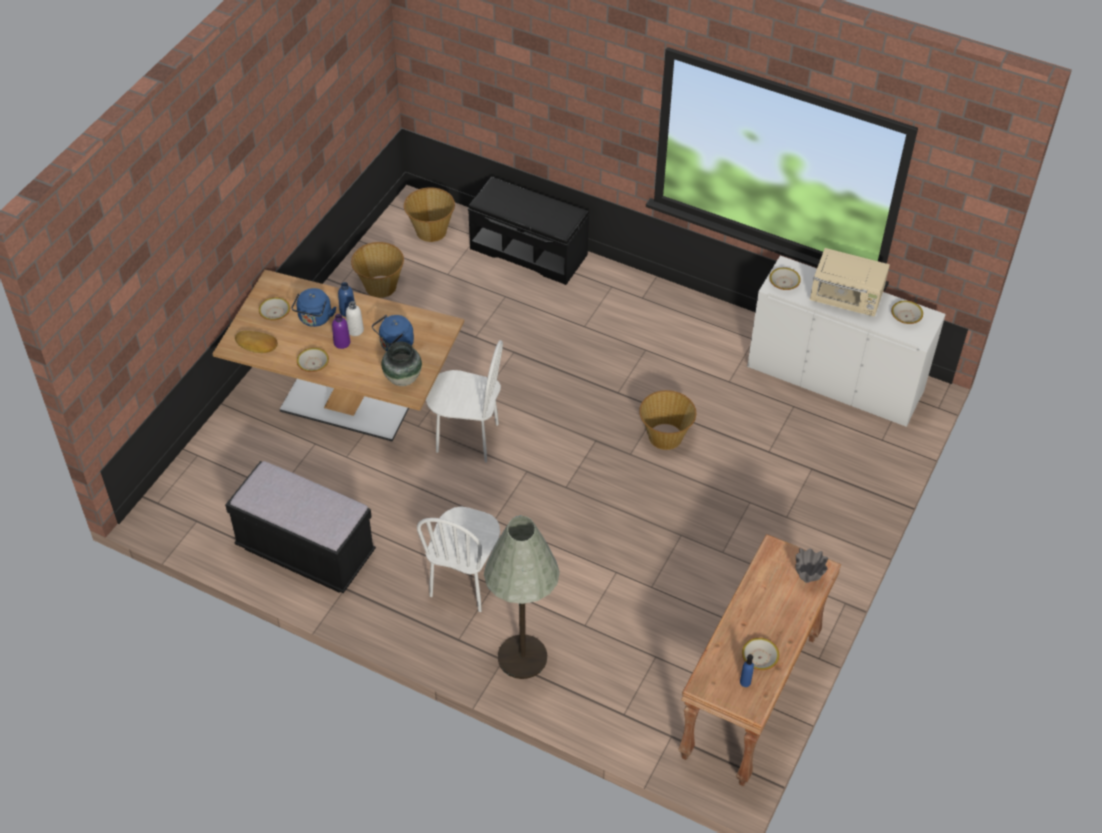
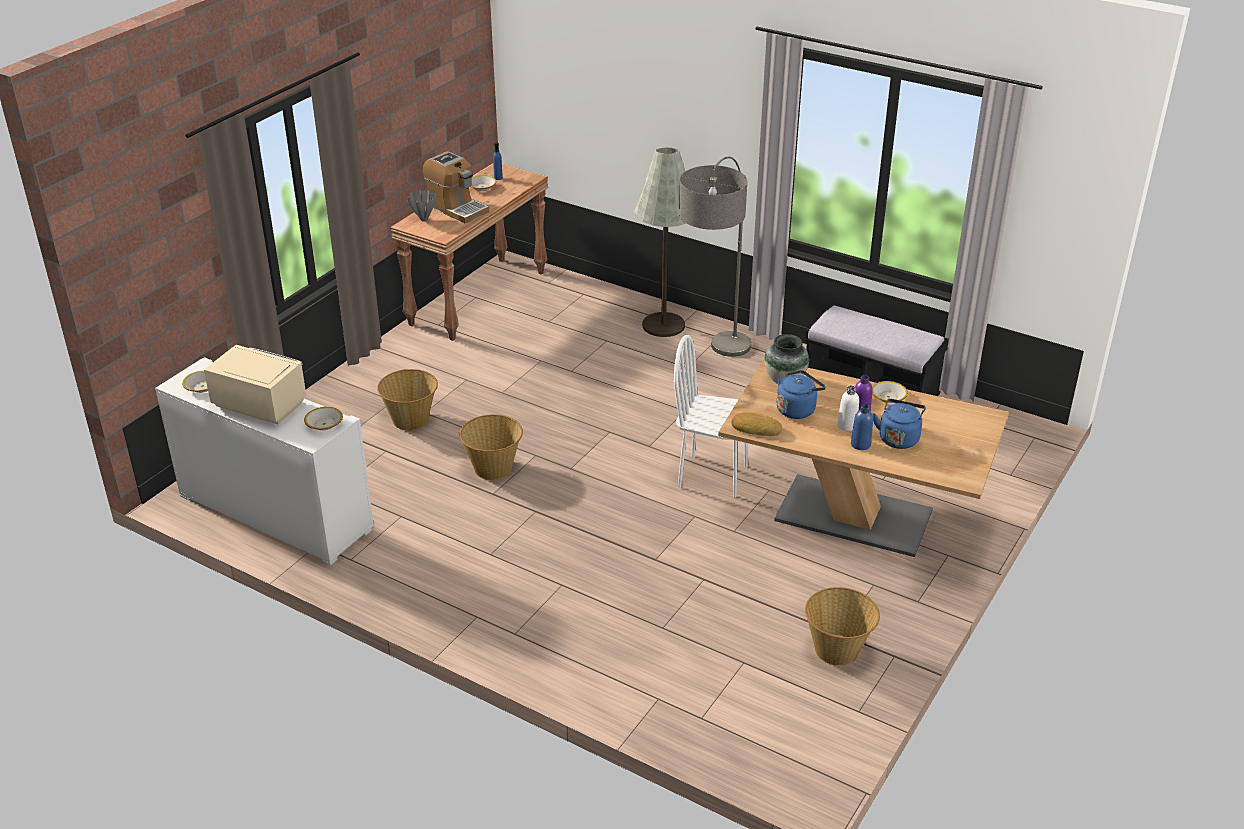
camera: 175 degrees left, 15 degrees down
bread [235,331,278,353] -> bread moved to [731,412,783,436]
bowl [259,297,290,320] -> none
basket [404,187,455,242] -> basket moved to [377,369,438,430]
white chair [417,506,500,612] -> floor lamp [679,157,751,357]
black bench [468,177,589,285] -> none
none -> coffee machine [422,151,489,224]

